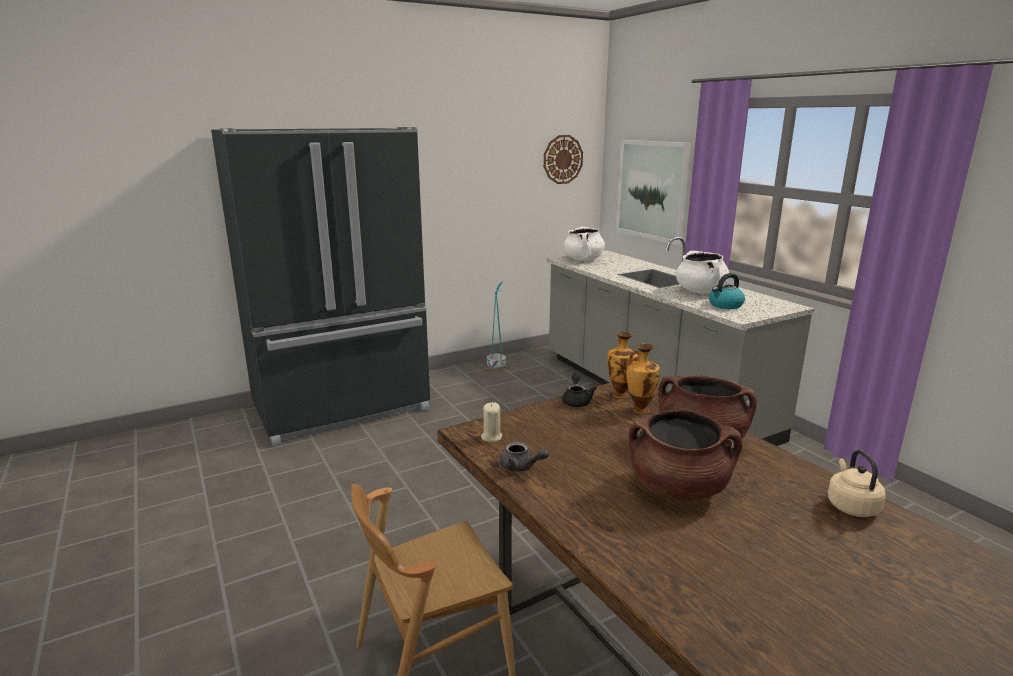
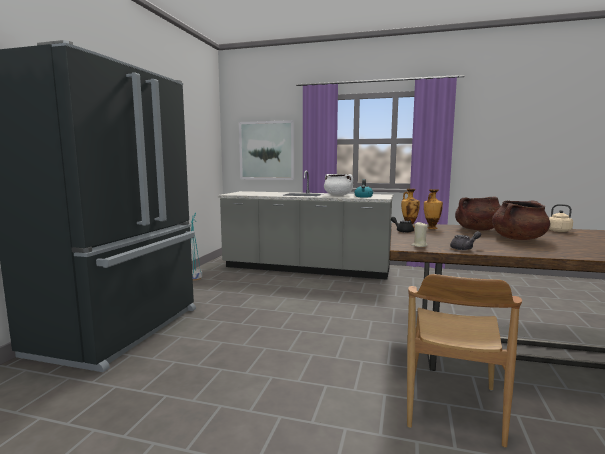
camera: 45 degrees left, 10 degrees down
wall clock [544,135,583,184] -> none
white cooking pot [563,227,605,261] -> none

